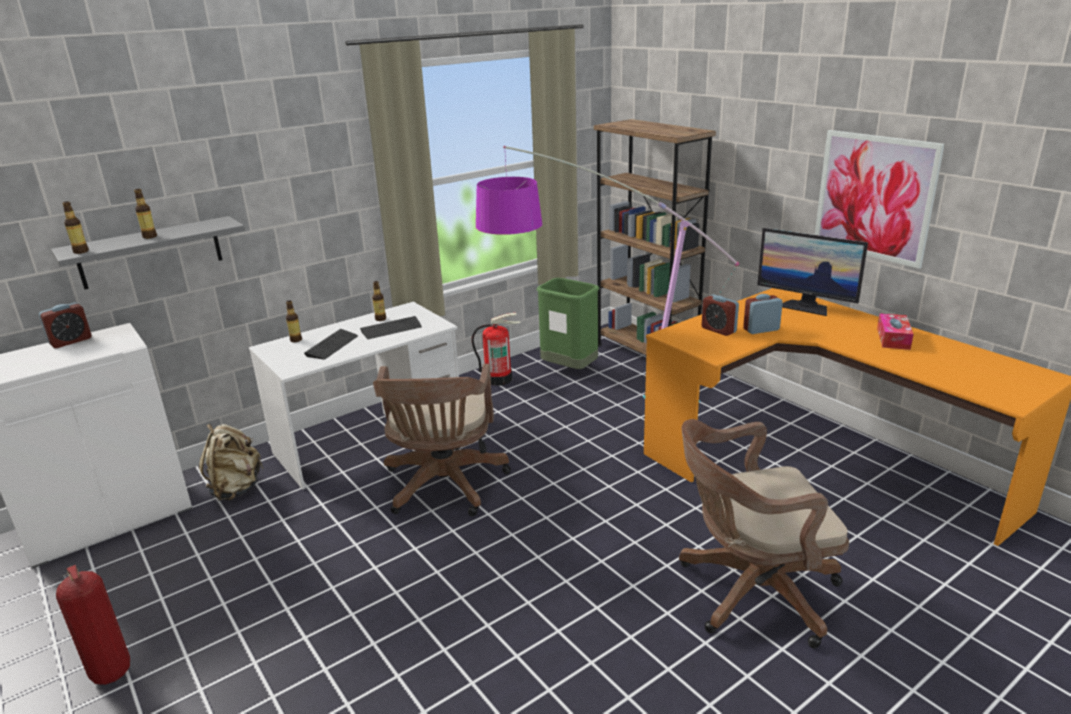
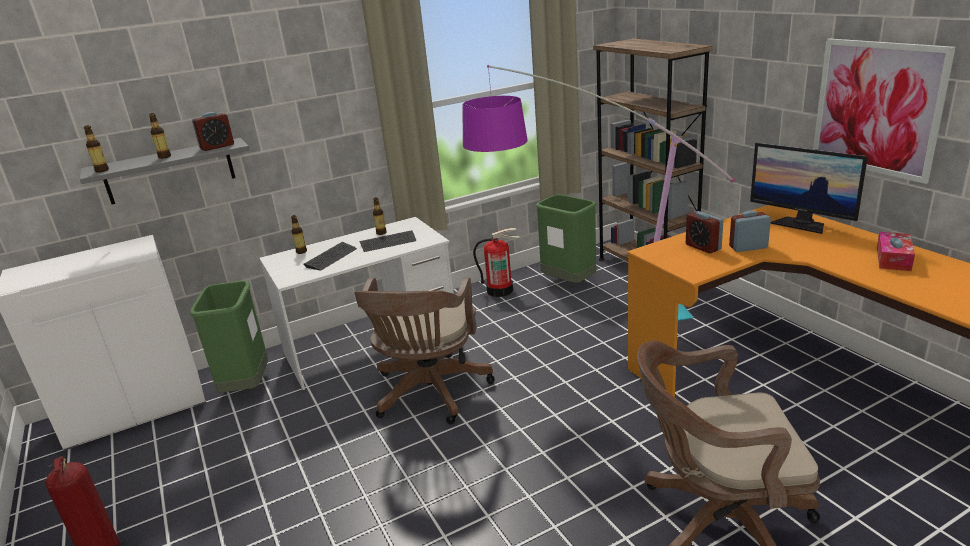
camera: 10 degrees right, 0 degrees up
alarm clock [39,303,92,348] -> alarm clock moved to [192,112,234,151]
beige backpack [199,424,263,501] -> green trash can [190,281,268,393]

